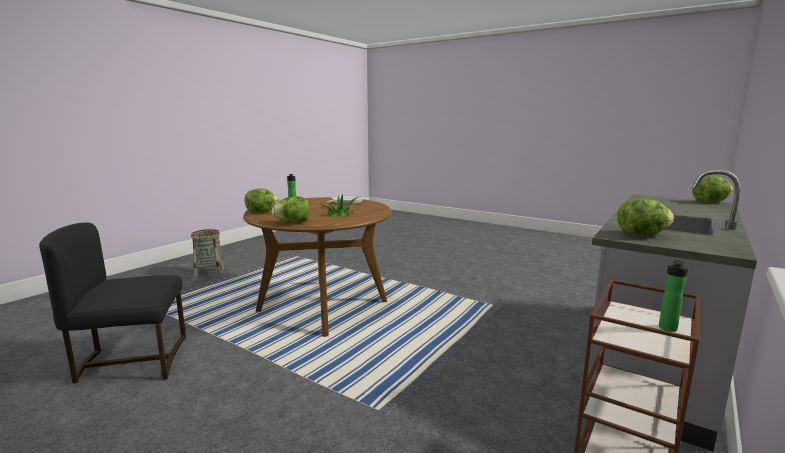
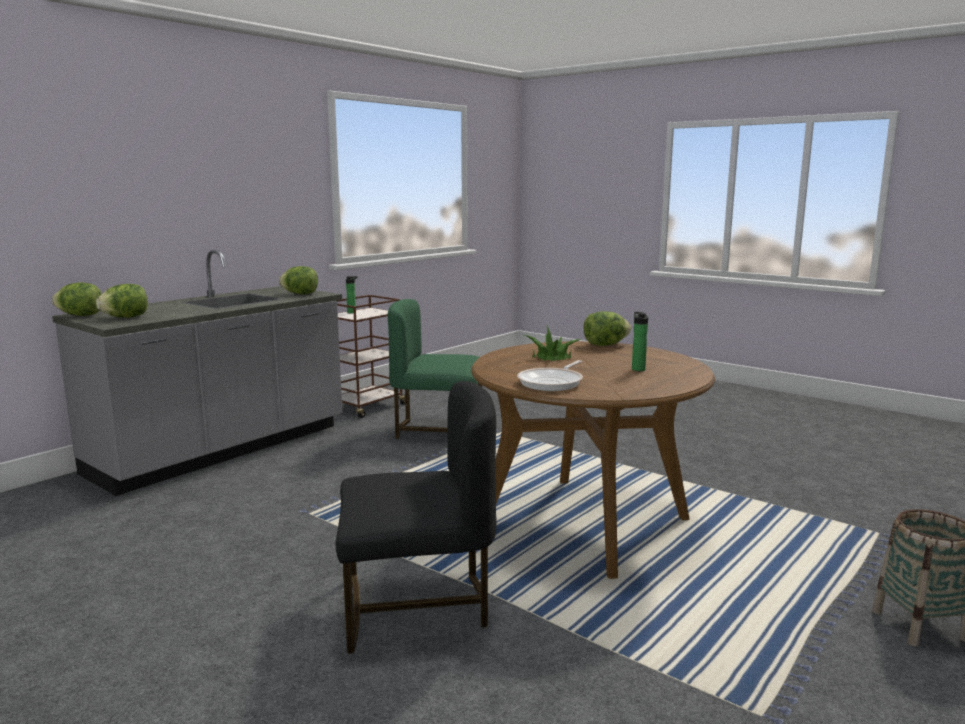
camera: 175 degrees left, 0 degrees up
black chair [39,222,186,383] -> black chair moved to [336,381,497,654]
lettuce [245,189,279,213] -> lettuce moved to [96,284,148,318]
none -> green chair [388,299,482,439]

